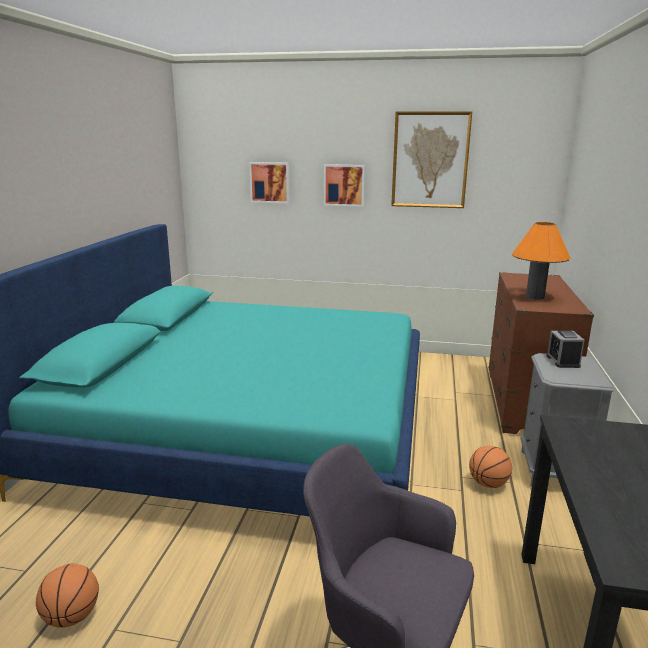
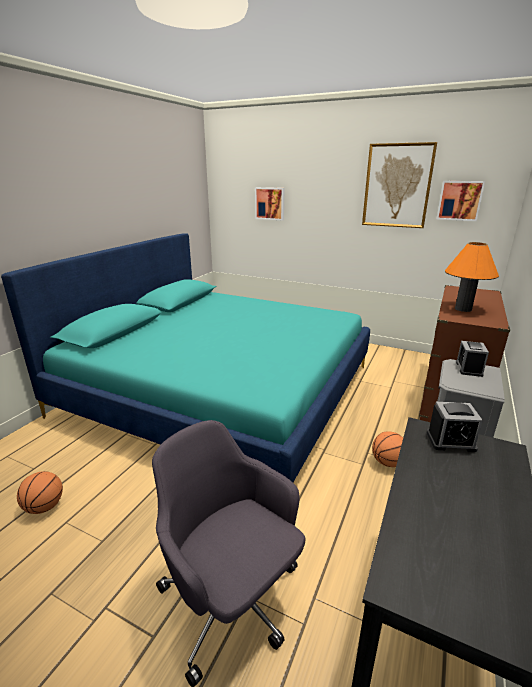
camera: 15 degrees right, 5 degrees up
picture [324,164,365,207] -> picture moved to [437,181,485,221]
none -> alarm clock [427,402,483,452]

